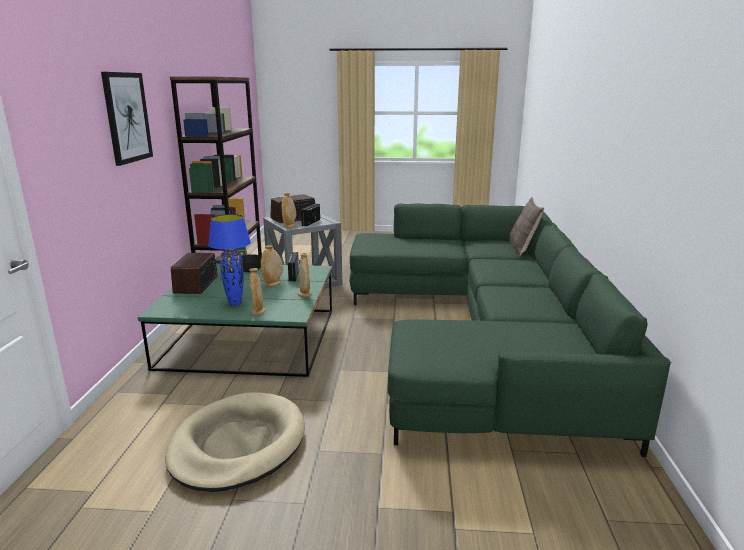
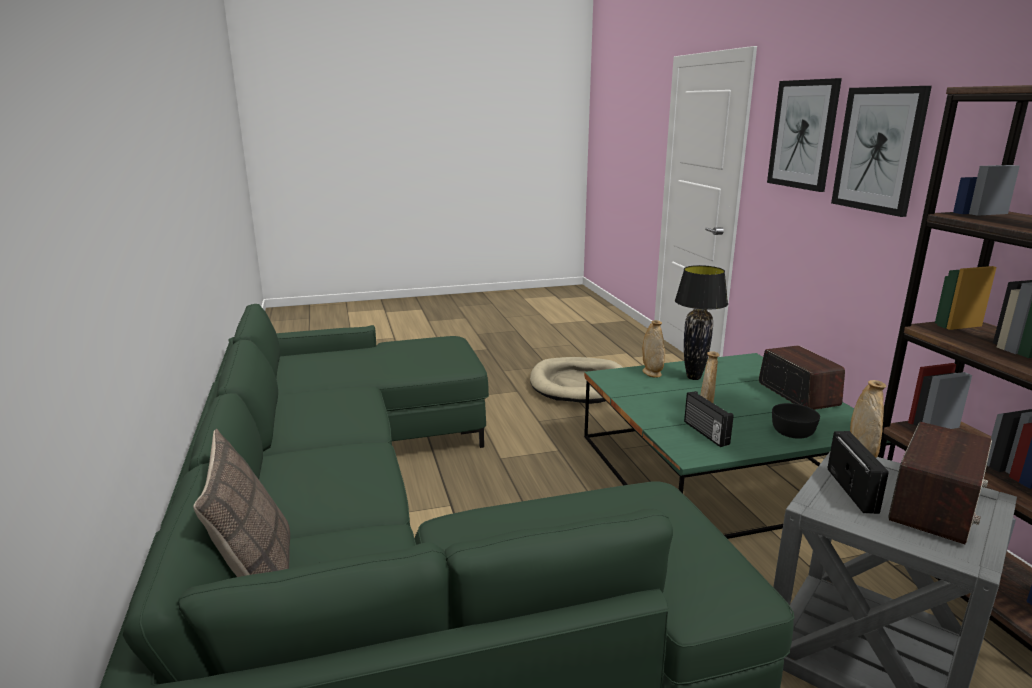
camera: 160 degrees right, 0 degrees up
blue table lamp [208,214,251,306] -> black table lamp [675,265,728,380]
beige vase [298,253,311,297] -> none
none -> picture [767,78,842,192]

